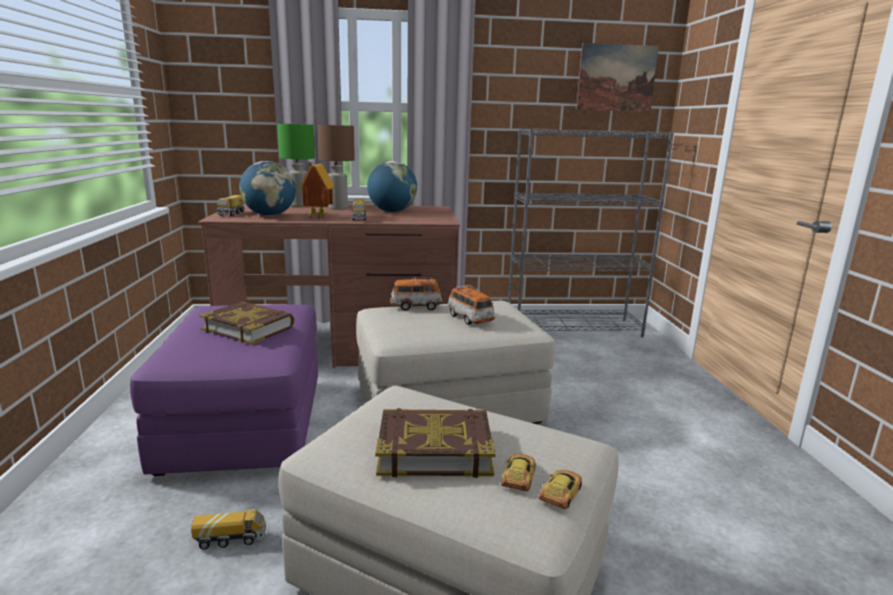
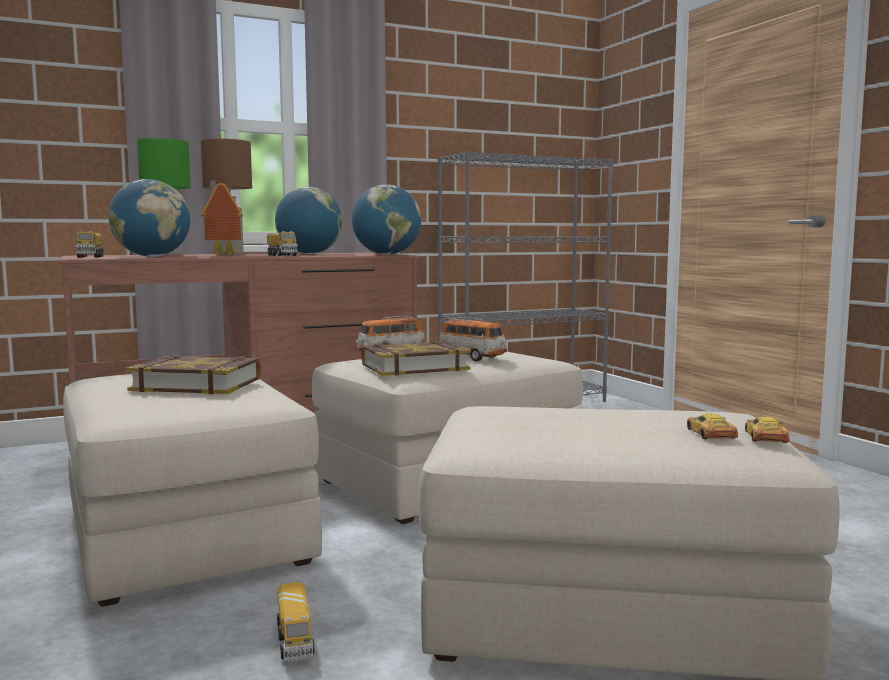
camera: 20 degrees left, 10 degrees down
purple ottoman [130,304,318,476] -> beige ottoman [63,374,322,607]
toy truck [191,509,266,550] -> toy truck turned 105 degrees clockwise [277,582,314,663]
book [375,408,496,478] -> book moved to [361,341,471,376]
picture [576,43,659,112] -> none
none -> globe [352,185,421,255]

